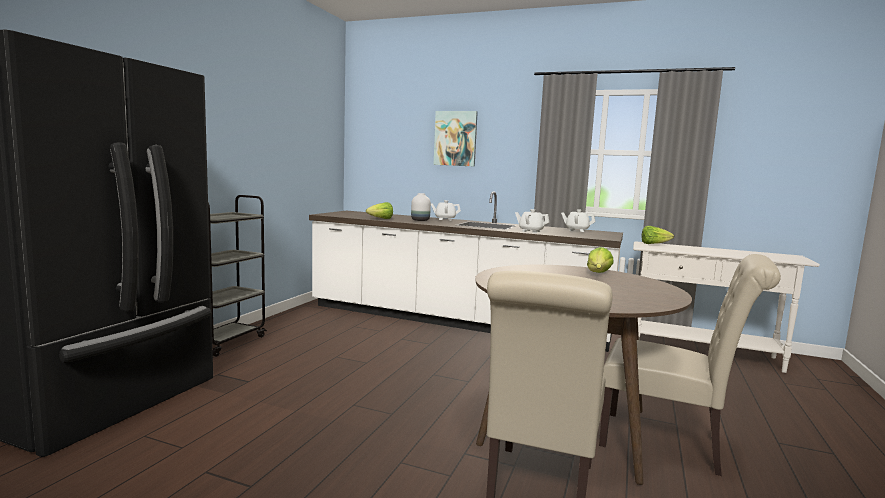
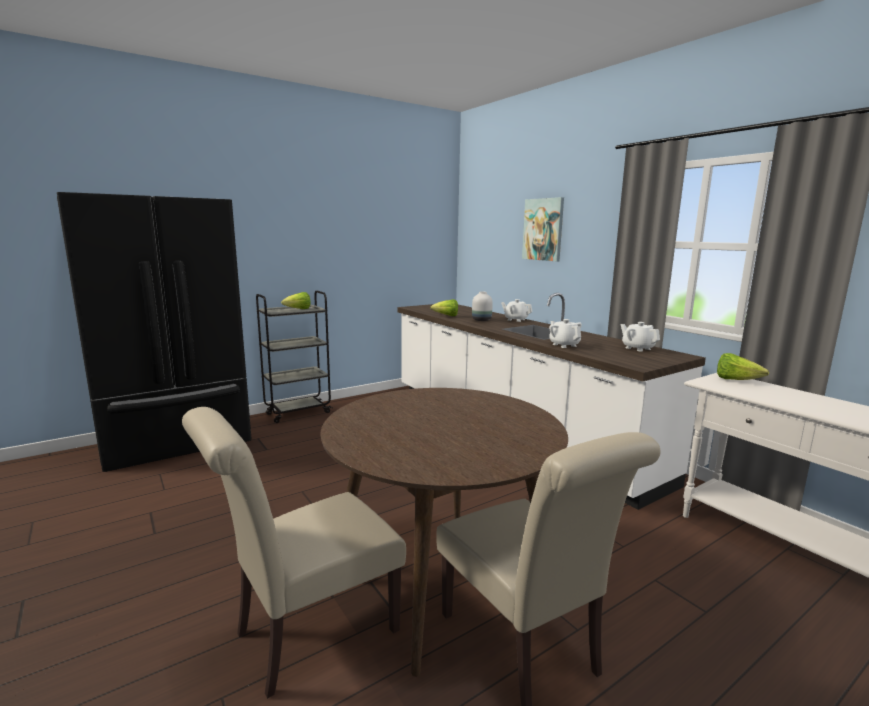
camera: 35 degrees right, 5 degrees up
lettuce [587,247,614,273] -> lettuce moved to [281,292,311,309]

